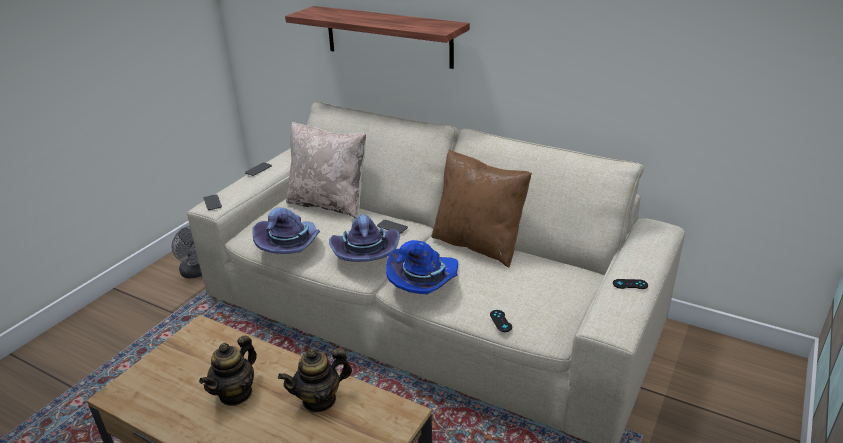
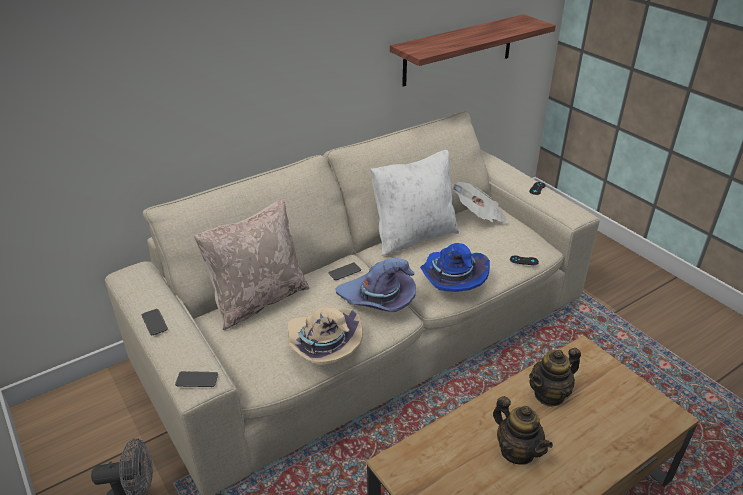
camera: 65 degrees left, 5 degrees up
purple hat [253,208,320,254] -> beige hat [287,307,363,365]
teapot [278,348,352,413] -> teapot turned 60 degrees clockwise [529,348,581,407]
shelf [285,6,470,69] -> shelf moved to [390,14,556,87]
brown pillow [431,149,532,268] -> white pillow [370,150,459,256]
none -> newspaper [451,182,509,223]

